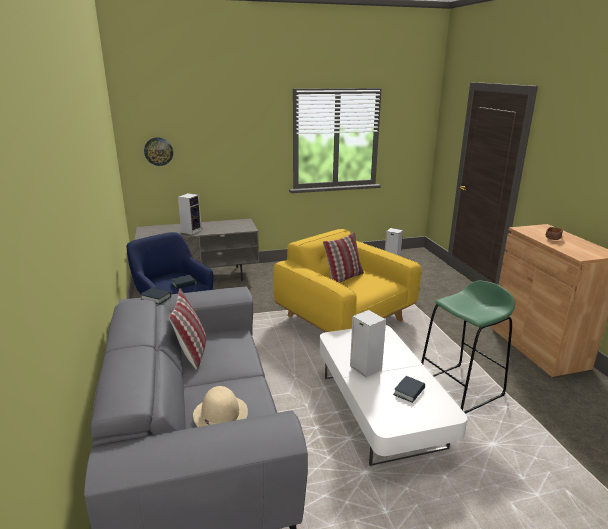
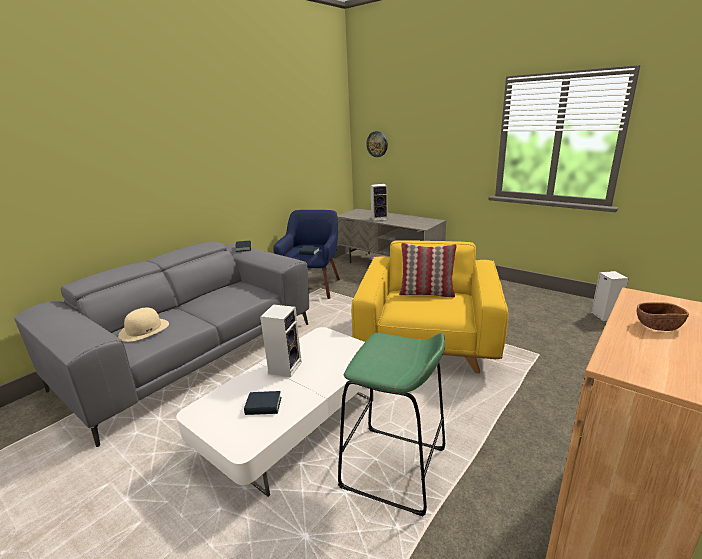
camera: 55 degrees right, 0 degrees up
pillow [169,289,206,370] -> none

